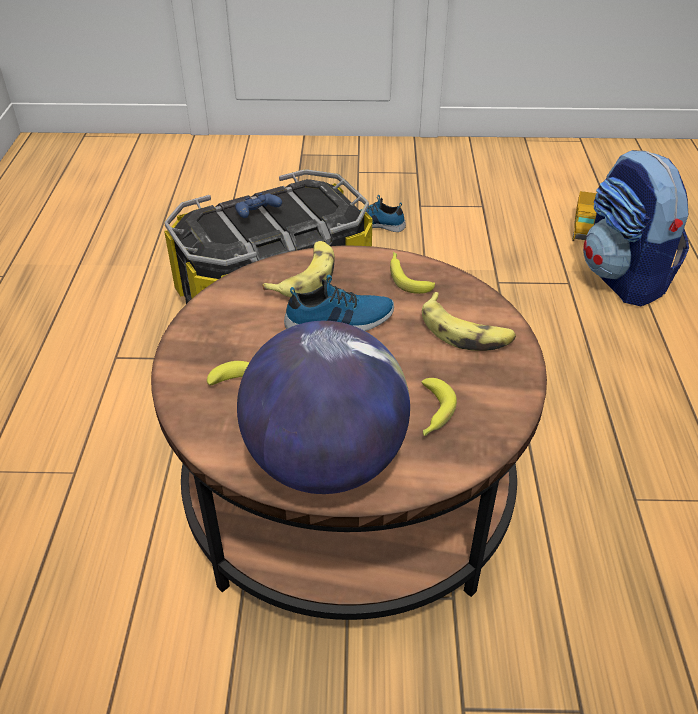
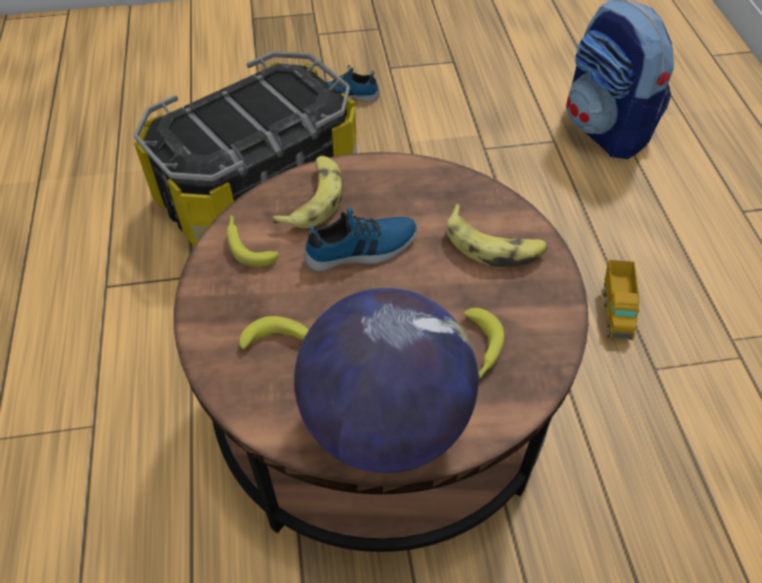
camera: 10 degrees left, 10 degrees up
blue game controller [235,193,282,218] -> none
banana [390,252,435,294] -> banana moved to [227,215,279,267]
toy truck [572,191,597,241] -> toy truck moved to [603,260,639,340]

